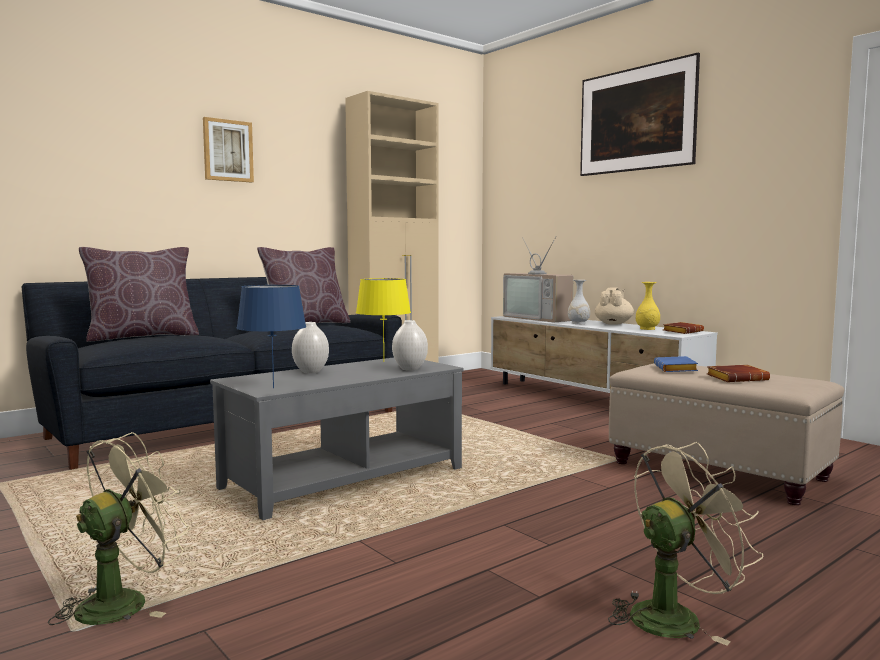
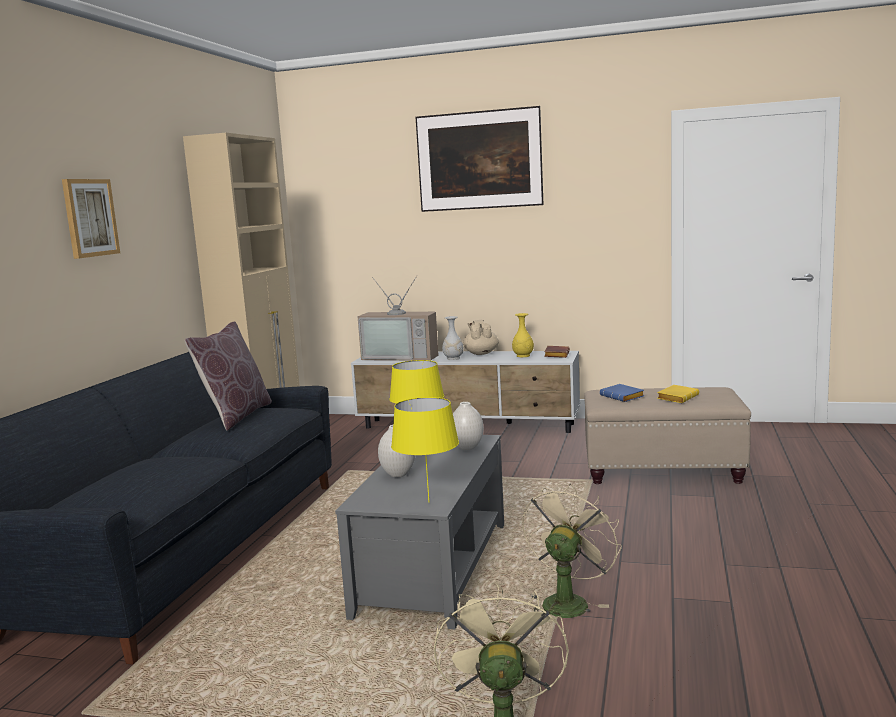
camera: 35 degrees left, 5 degrees up
brown pillow [79,247,199,342] -> none
blue table lamp [236,285,306,388] -> yellow table lamp [391,397,459,502]
beige fan [608,442,763,645] -> beige fan moved to [522,483,622,618]
brown book [707,365,770,382] -> yellow book [657,385,699,403]

